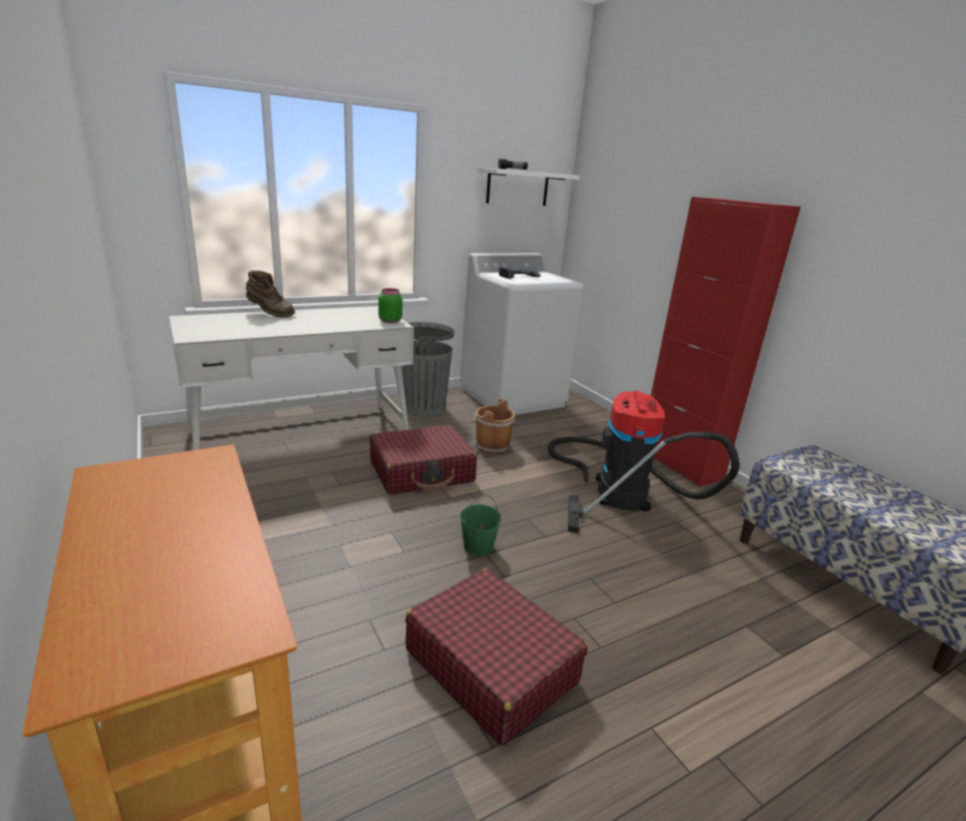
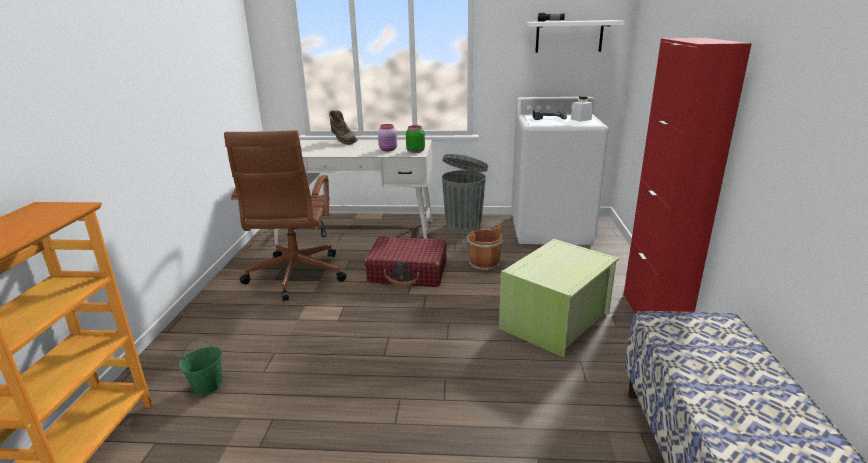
camera: 35 degrees right, 0 degrees up
red suitcase [405,568,587,746] -> none
green bucket [460,494,502,556] -> green bucket moved to [179,338,222,395]
vacuum cleaner [548,390,740,533] -> green storage box [499,239,619,357]
none -> brown office chair [224,130,347,301]
none -> pink jar [378,124,397,151]
none -> white jar [571,96,593,122]

